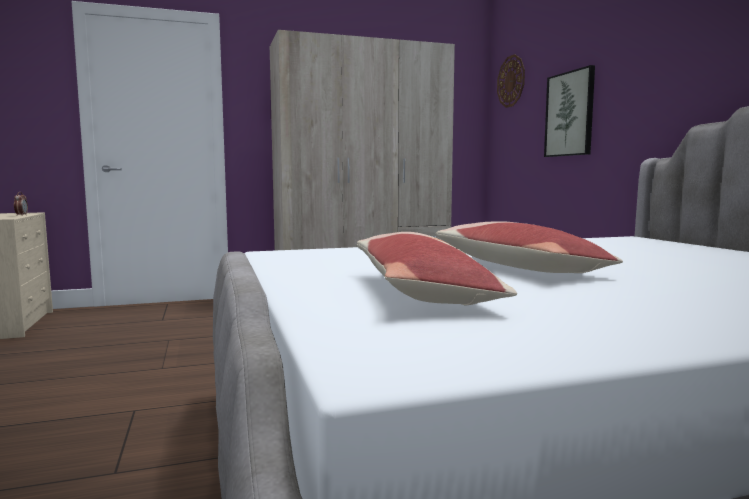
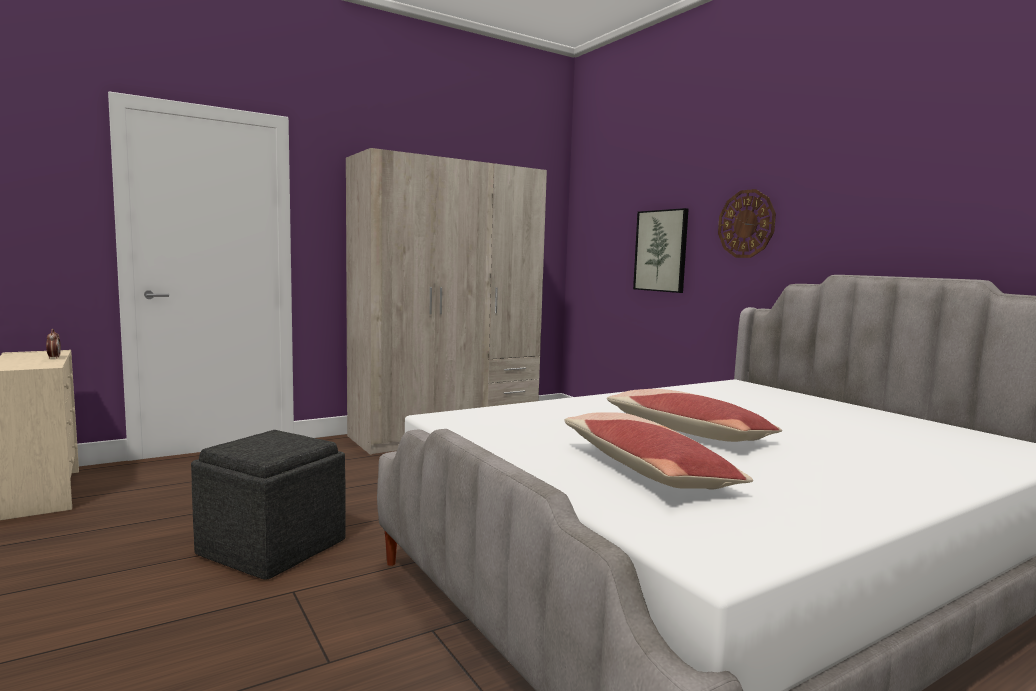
camera: 15 degrees left, 0 degrees up
wall clock [497,54,525,108] -> wall clock moved to [718,189,776,258]
none -> grey ottoman [191,430,346,580]

